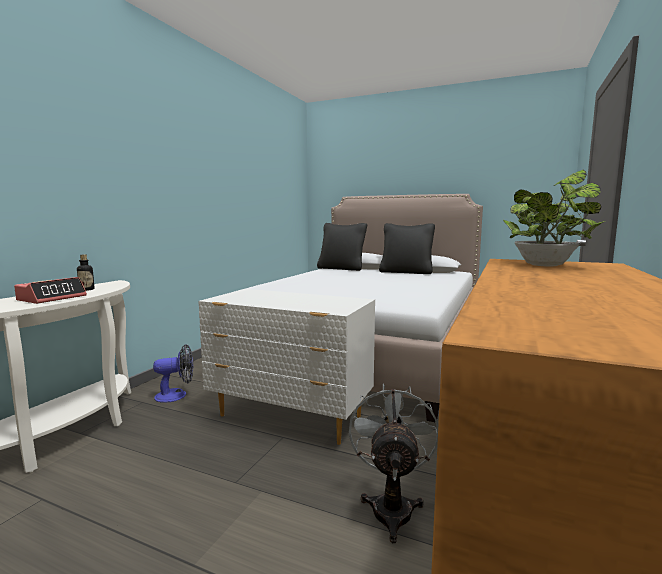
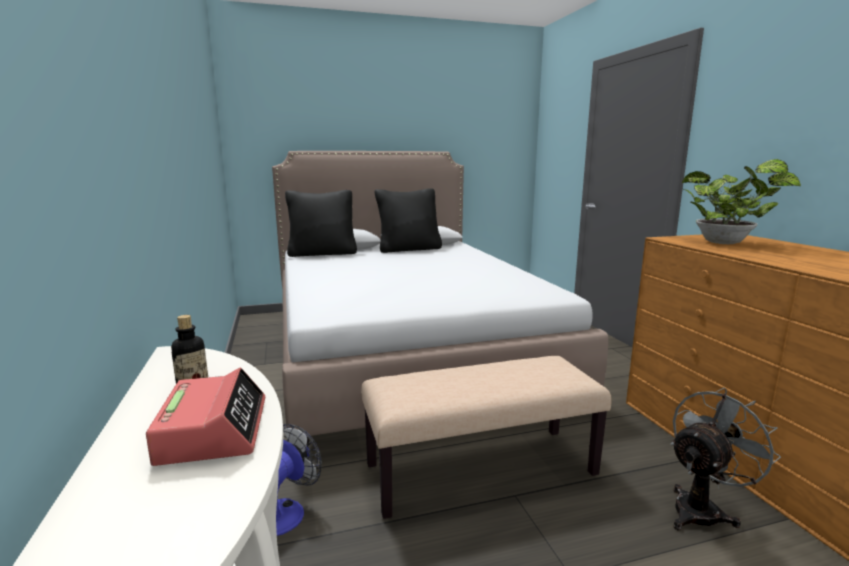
camera: 40 degrees left, 5 degrees up
white dresser [198,289,375,445] -> beige bench [361,356,612,519]
grey fan [349,383,438,543] -> grey fan turned 90 degrees clockwise [670,388,781,530]

